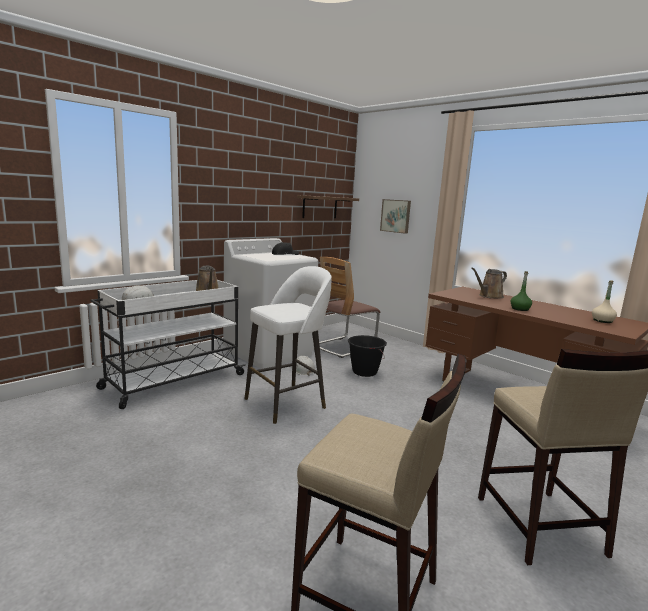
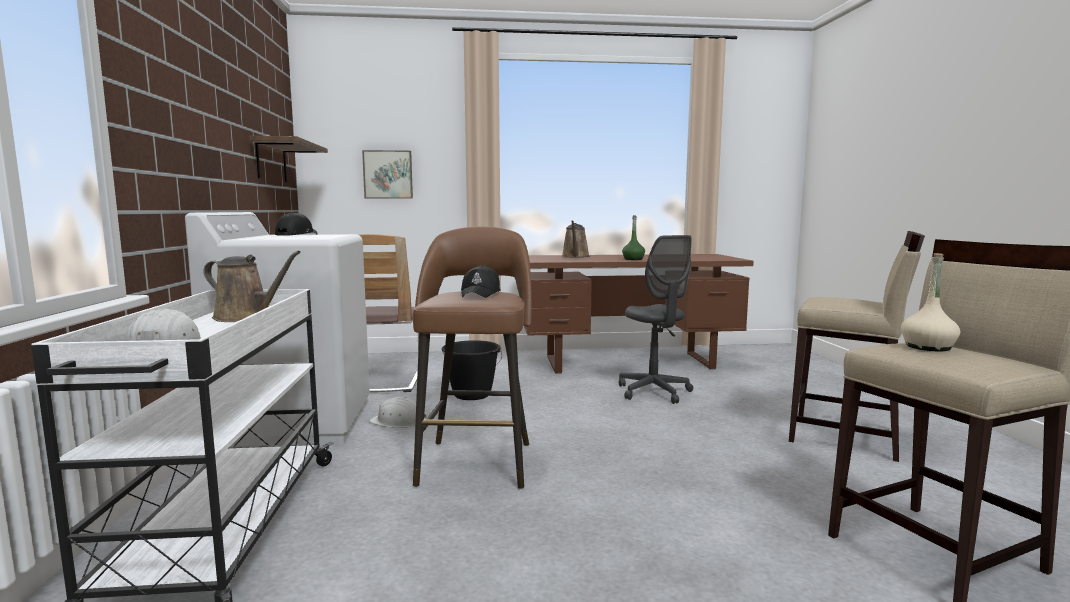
camera: 50 degrees left, 5 degrees down
white stool [244,266,331,424] -> brown stool [413,226,532,489]
beige bottle [592,280,617,323] -> beige bottle moved to [901,253,960,351]
none -> black cap [461,265,501,298]
none -> grey office chair [619,235,693,404]

